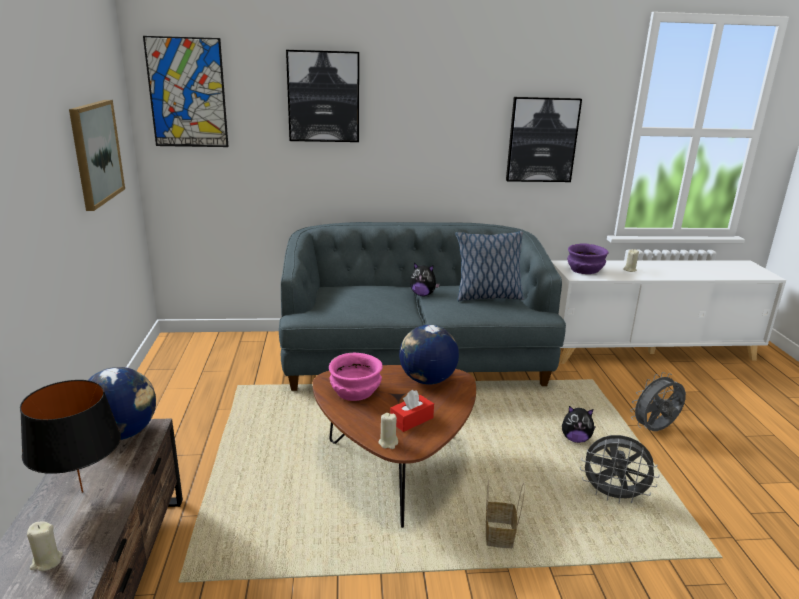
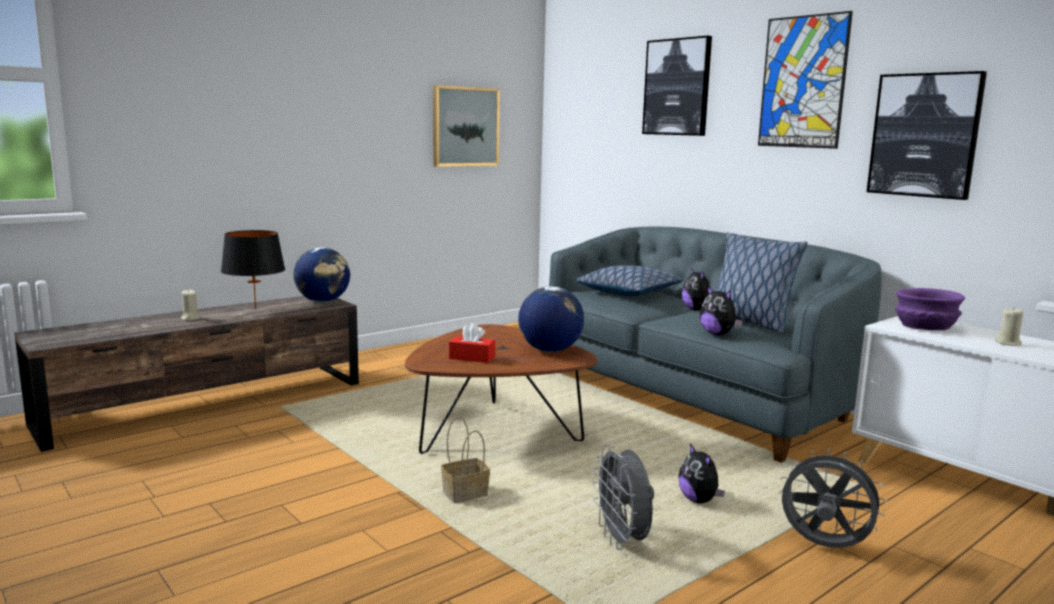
camera: 55 degrees right, 10 degrees down
picture [143,36,228,147] -> picture moved to [758,11,853,149]
pink bowl [329,353,383,401] -> none
beige candle [378,413,398,449] -> none
none -> pillow [576,265,682,297]
none -> plush toy [700,286,743,335]

